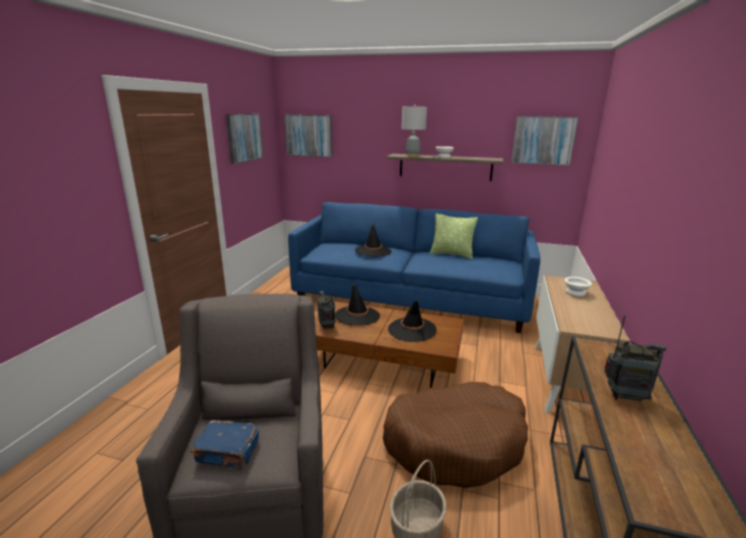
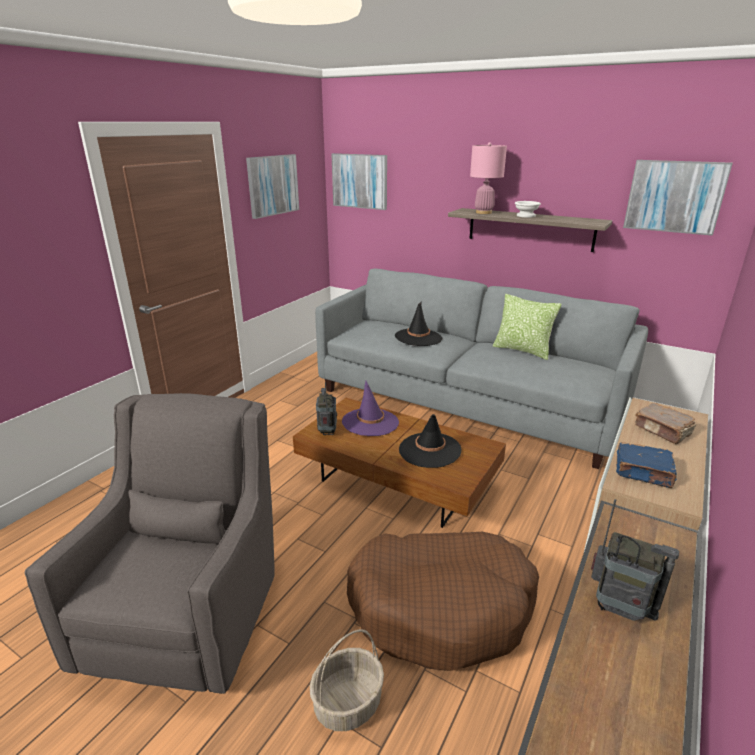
camera: 15 degrees right, 5 degrees up
blue book [190,420,259,469] -> blue book moved to [616,442,677,488]
blue sofa [288,202,540,333] -> grey sofa [315,269,648,469]
black hat [335,282,380,326] -> purple hat [342,381,399,436]
grey table lamp [401,105,427,156] -> pink table lamp [470,142,507,214]
white bowl [564,277,592,297] -> brown book [635,403,696,444]

